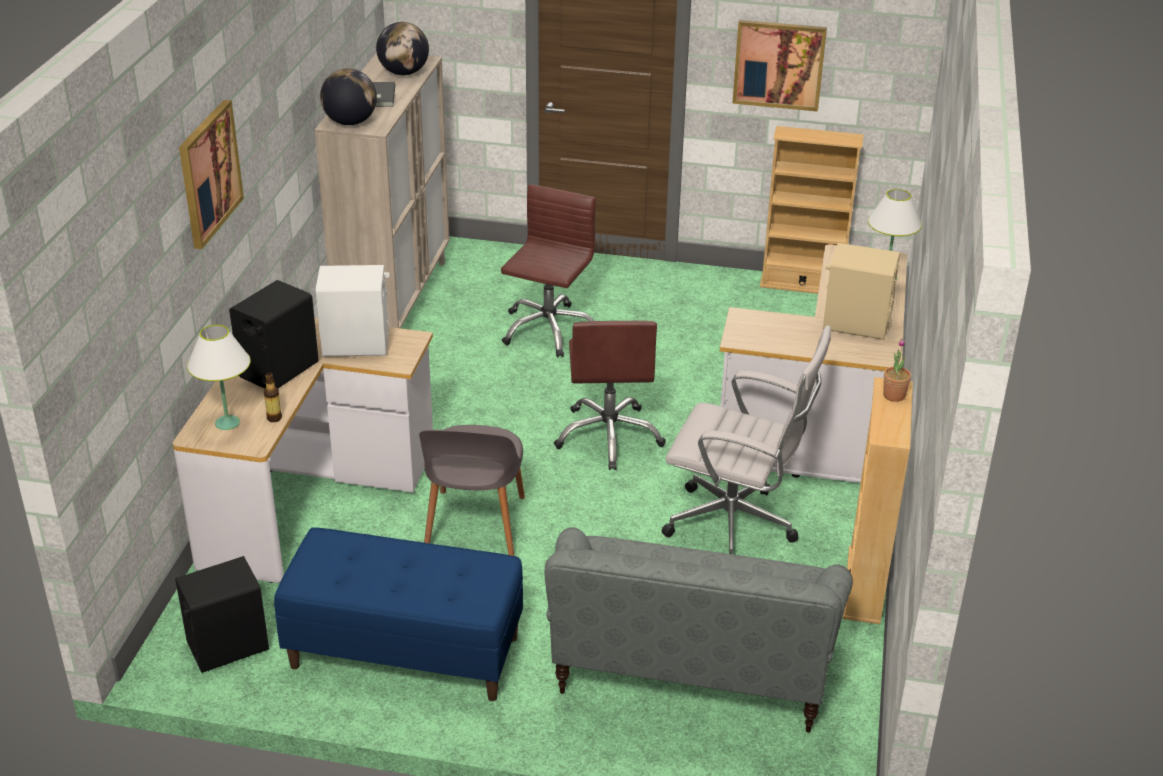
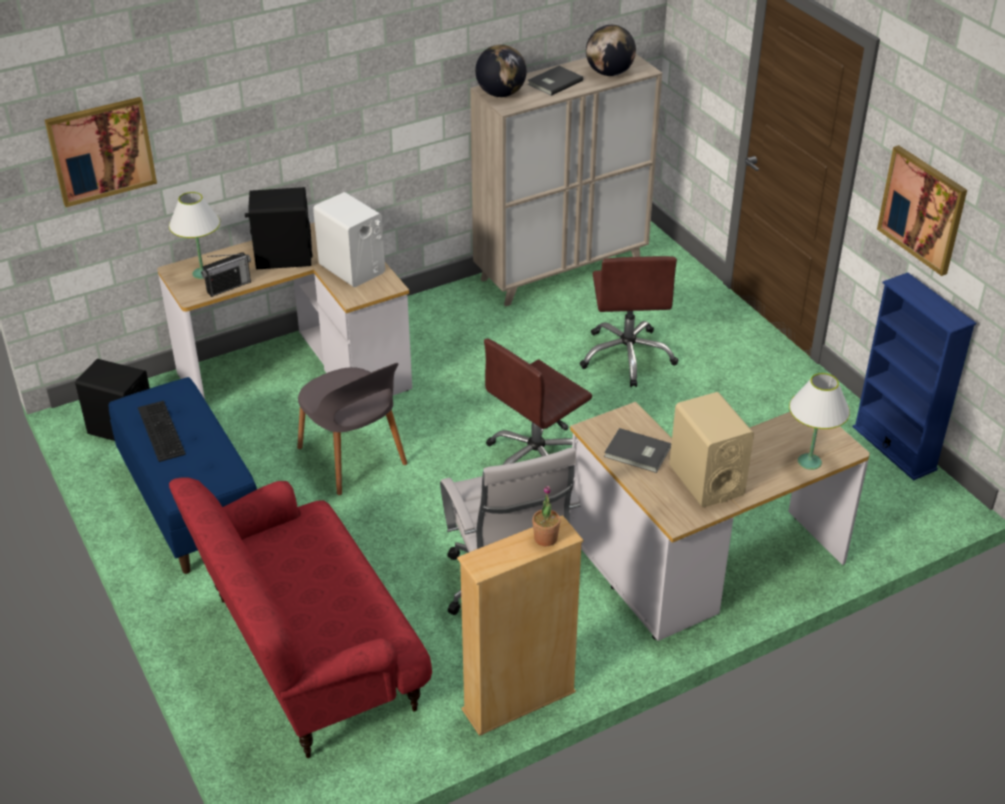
camera: 50 degrees right, 5 degrees up
picture [179,100,244,249] -> picture moved to [45,97,157,207]
bottle [264,373,282,422] -> radio [201,252,251,297]
grey chair [419,425,525,556] -> grey chair turned 90 degrees counterclockwise [297,363,407,495]
brown office chair [501,184,596,358] -> brown office chair turned 105 degrees clockwise [580,256,678,387]
grey sofa [544,527,853,733] -> red sofa [169,477,432,758]
beige bookcase [760,126,864,294] -> blue bookcase [853,272,976,481]
none -> keyboard [138,401,186,462]
none -> grey book [604,428,671,473]

